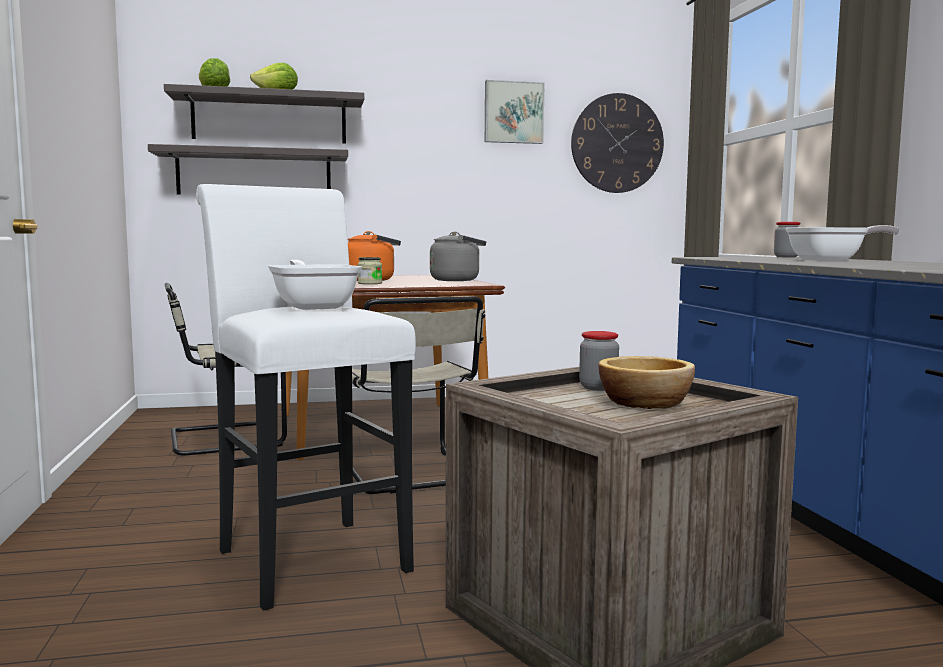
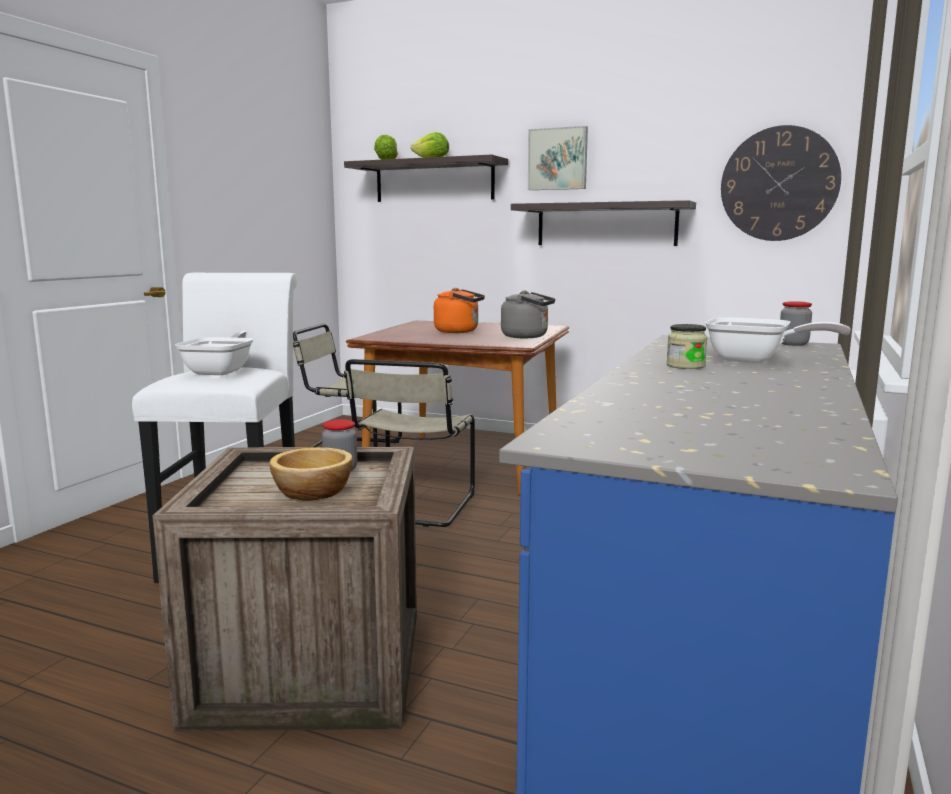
camera: 35 degrees right, 5 degrees up
shelf [148,144,348,195] -> shelf moved to [511,200,696,246]
jar [358,257,382,284] -> jar moved to [666,324,708,369]
picture [485,80,545,144] -> picture moved to [528,126,588,190]

